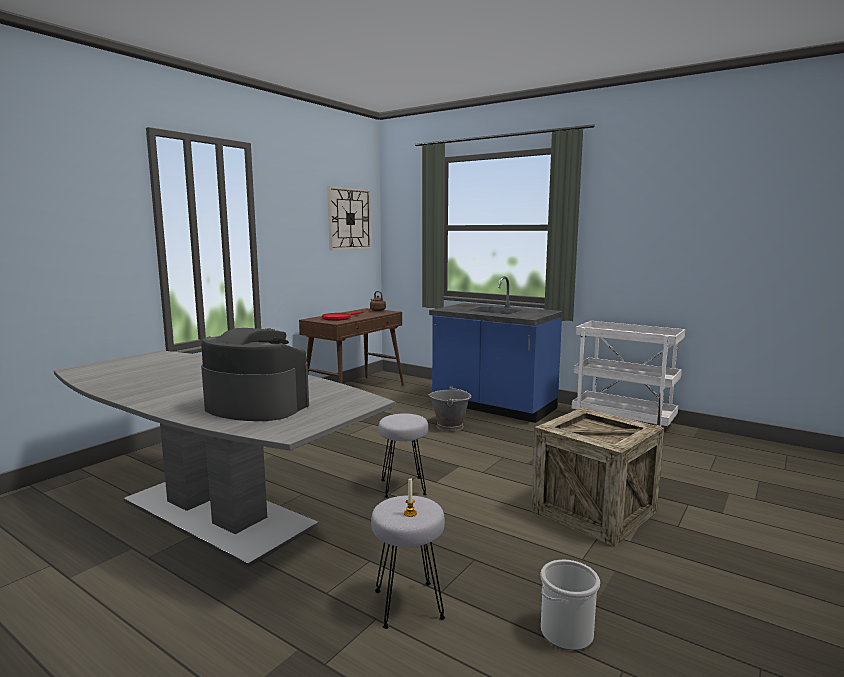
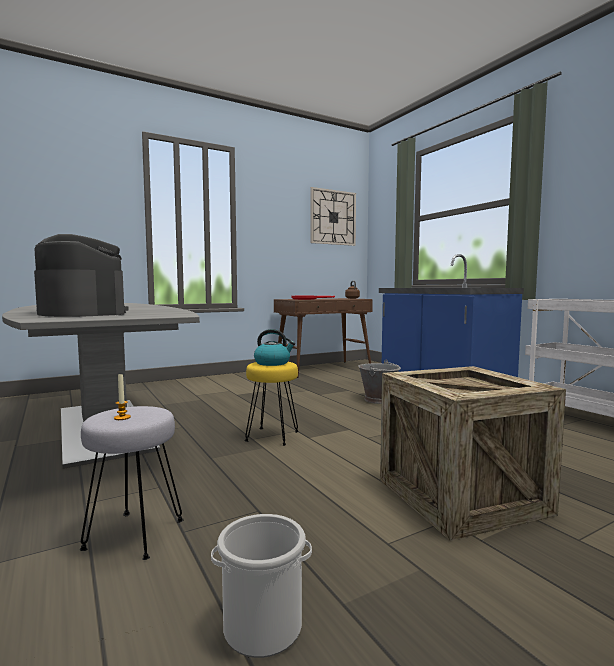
camera: 25 degrees right, 5 degrees down
grey stool [379,413,428,498] -> yellow stool [245,362,299,446]
none -> kettle [254,329,295,366]

